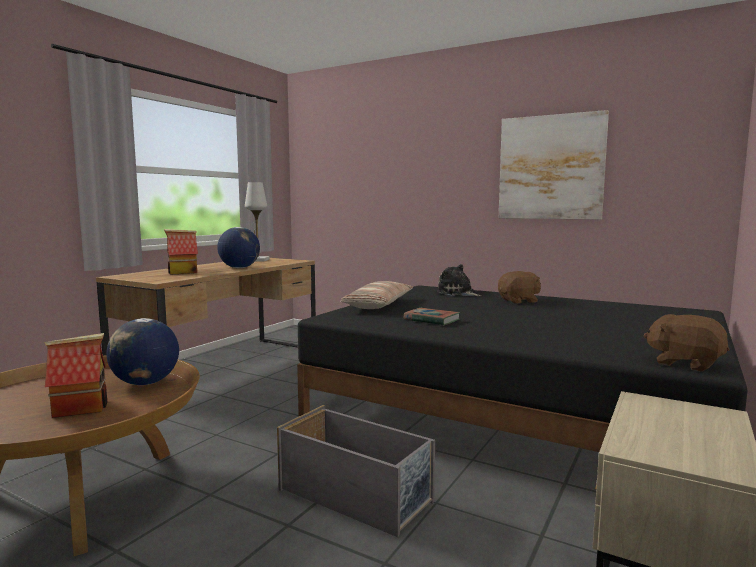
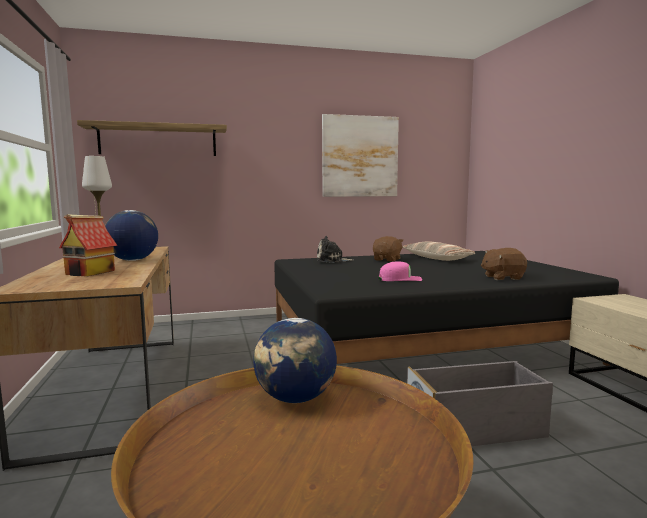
camera: 45 degrees left, 0 degrees up
toy house [44,333,108,418] -> none
pillow [340,281,413,309] -> pillow moved to [402,241,475,261]
book [404,308,460,325] -> pink cap [378,261,422,281]
brown plush toy [643,314,729,372] -> brown plush toy moved to [481,248,527,280]
none -> shelf [77,120,227,156]

